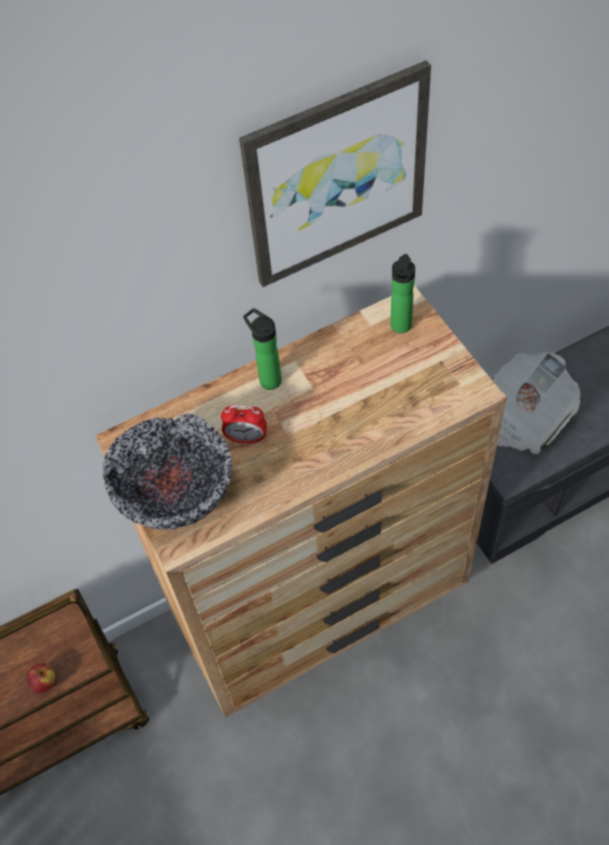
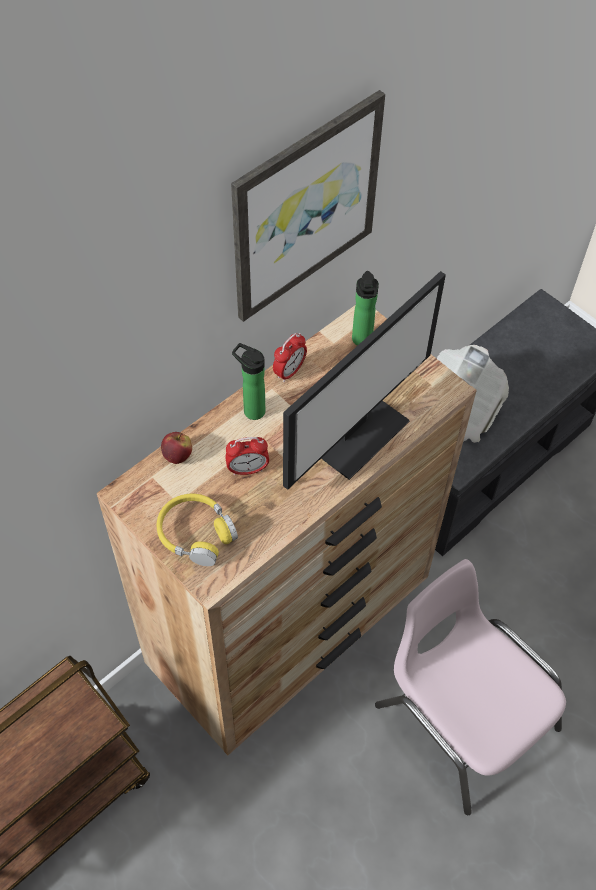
camera: 20 degrees left, 0 degrees up
apple [26,664,55,694] -> apple moved to [161,432,192,464]
bowl [103,413,233,530] -> yellow headphones [156,494,238,566]
none -> alarm clock [273,333,307,382]
none -> monitor [283,271,446,490]
none -> pink chair [375,559,566,815]

